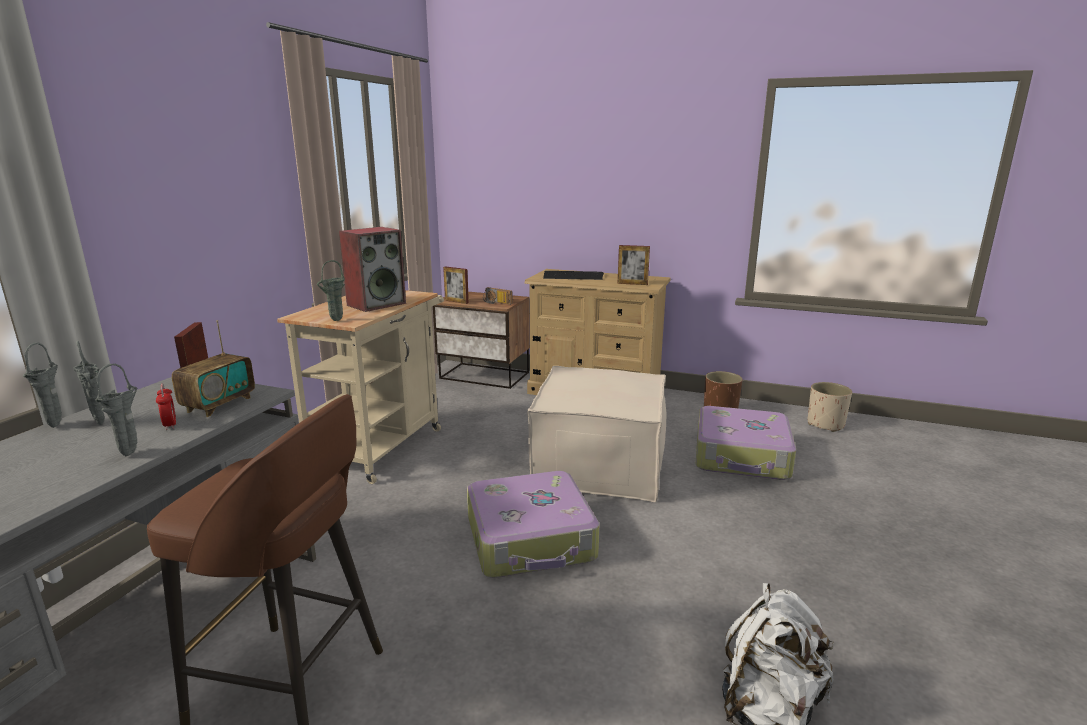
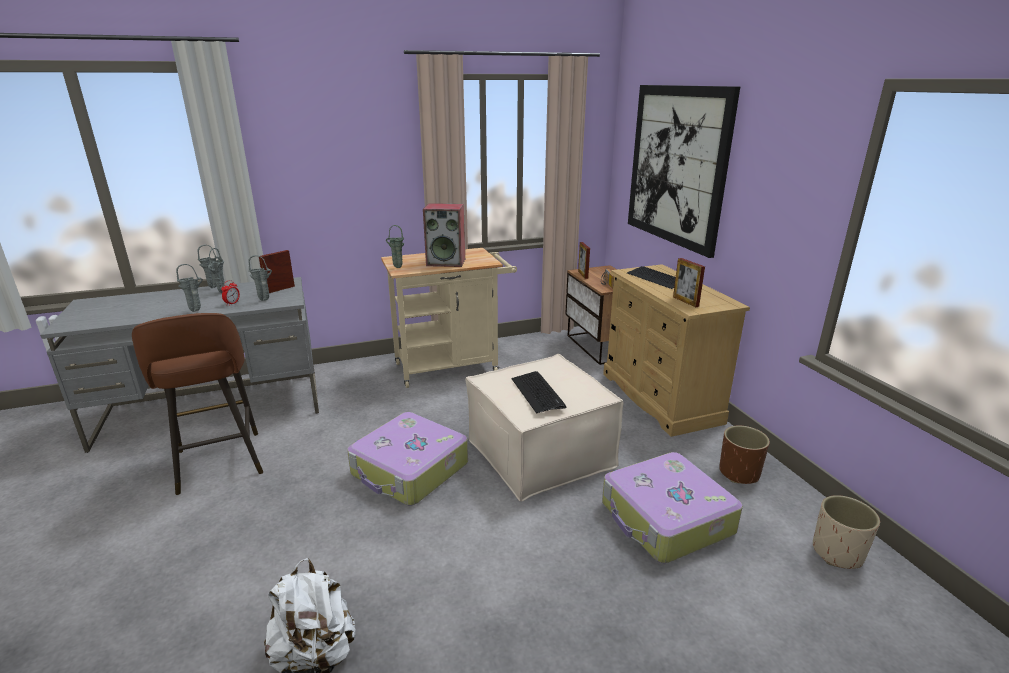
camera: 50 degrees right, 5 degrees up
radio [172,320,255,417] -> grey vase [248,255,272,301]
none -> keyboard [511,371,567,413]
none -> picture [628,85,740,258]

